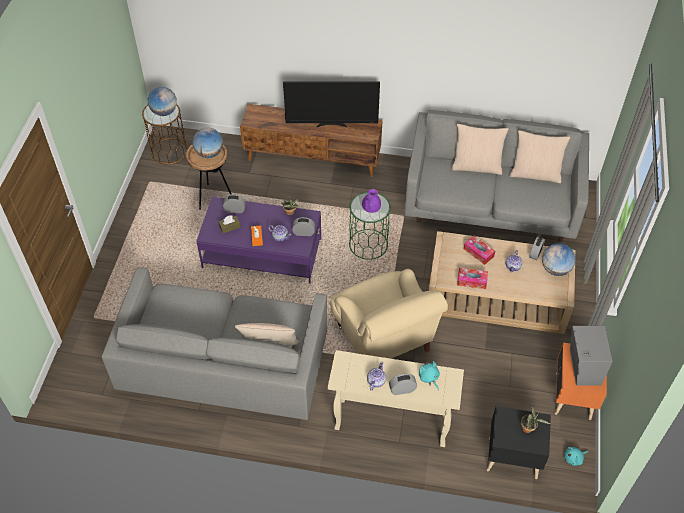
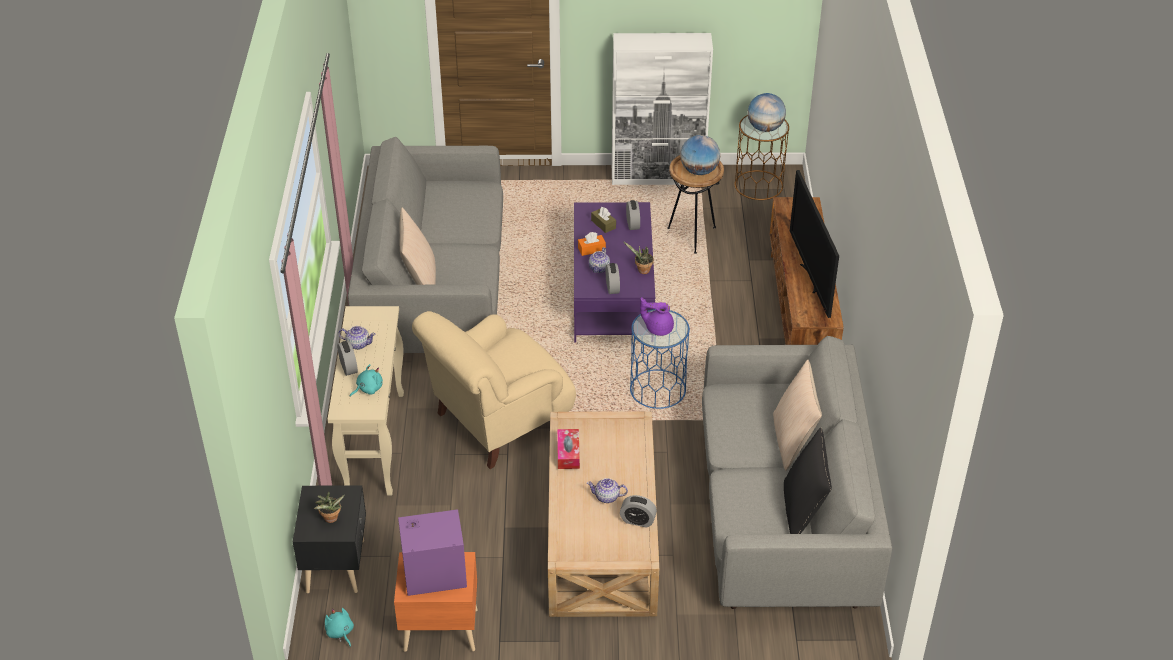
camera: 80 degrees right, 10 degrees down
green side table [349,192,391,260] -> blue side table [630,309,690,409]
tissue box [464,236,495,265] -> none
beige pillow [510,130,570,183] -> black pillow [784,428,832,534]
globe [542,243,576,276] -> none
grey speaker [570,326,613,385] -> purple speaker [398,509,467,596]
none -> white cabinet [612,33,713,185]

